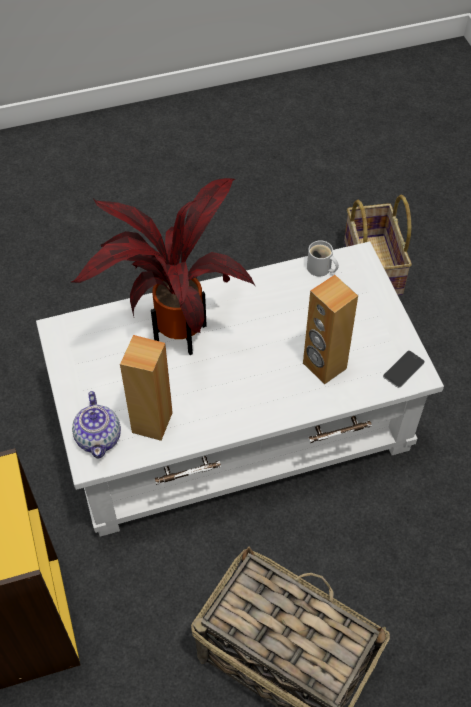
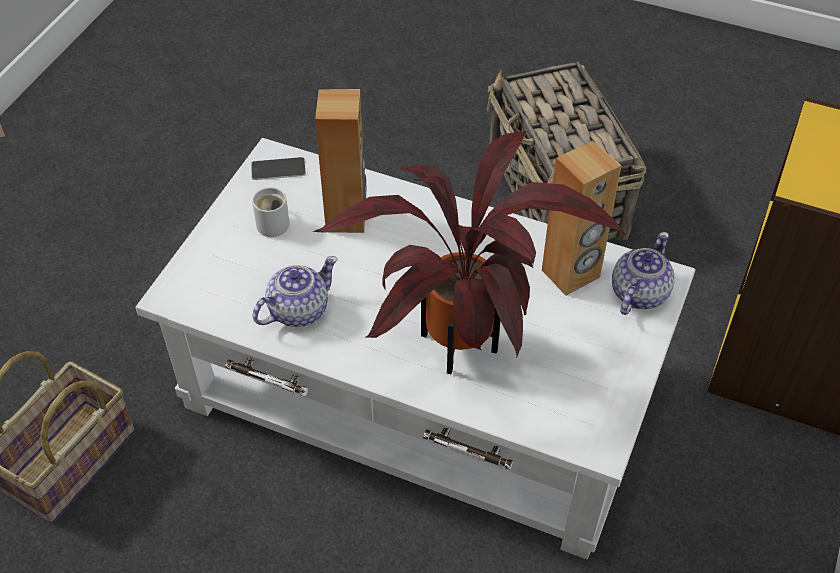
camera: 140 degrees left, 5 degrees down
white mug [307,240,339,277] -> white mug moved to [252,187,290,237]
none -> teapot [253,256,337,327]

